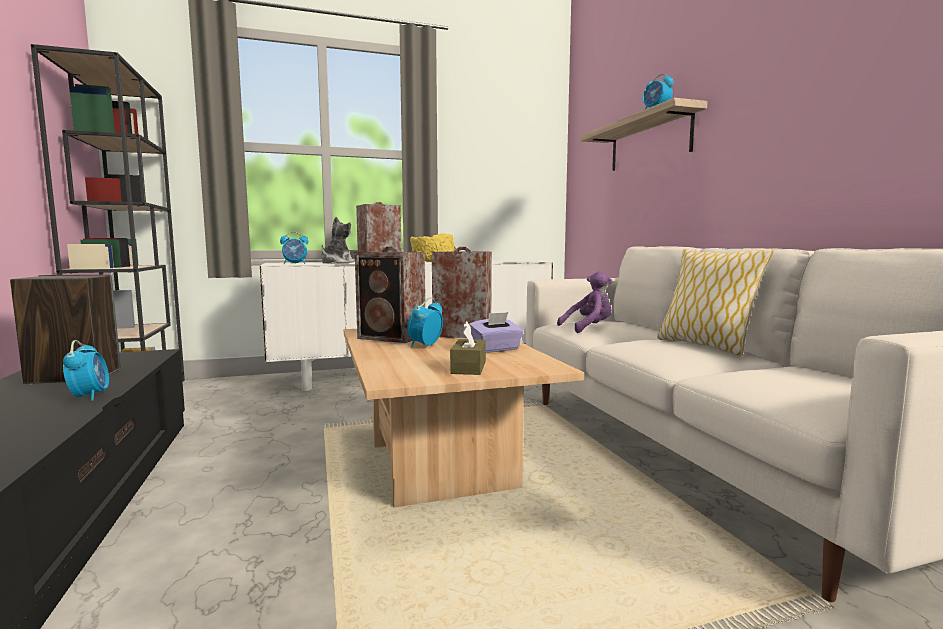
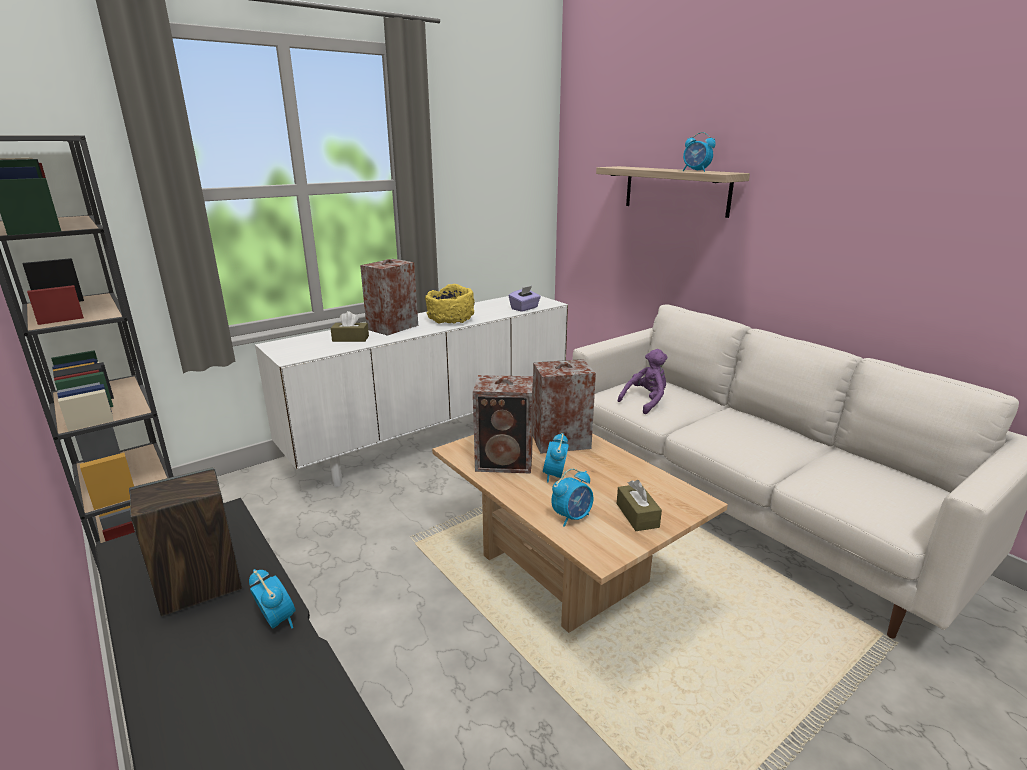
camera: 20 degrees left, 15 degrees up
alarm clock [280,231,308,264] -> alarm clock moved to [551,469,593,527]
plush toy [322,217,354,263] -> brown tissue box [330,311,369,342]
purple tissue box [469,312,524,353] -> purple tissue box moved to [509,286,541,312]
pillow [657,248,774,356] -> none

